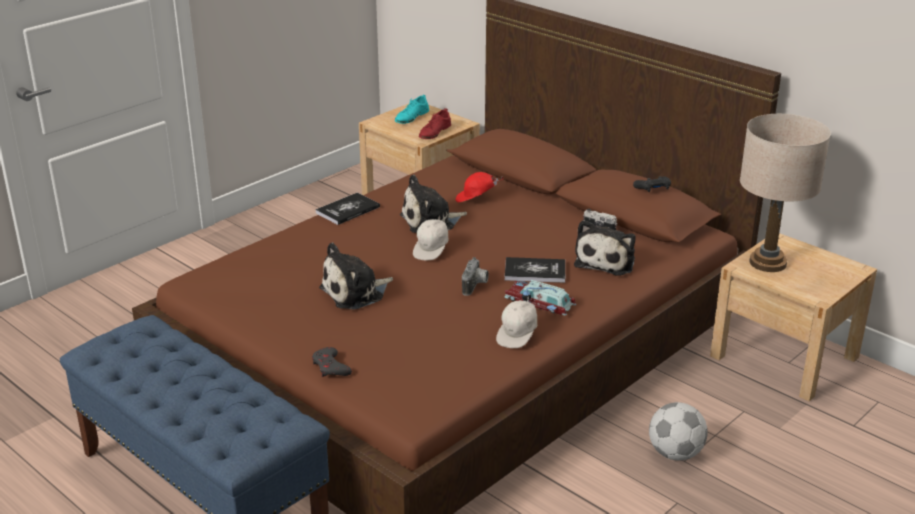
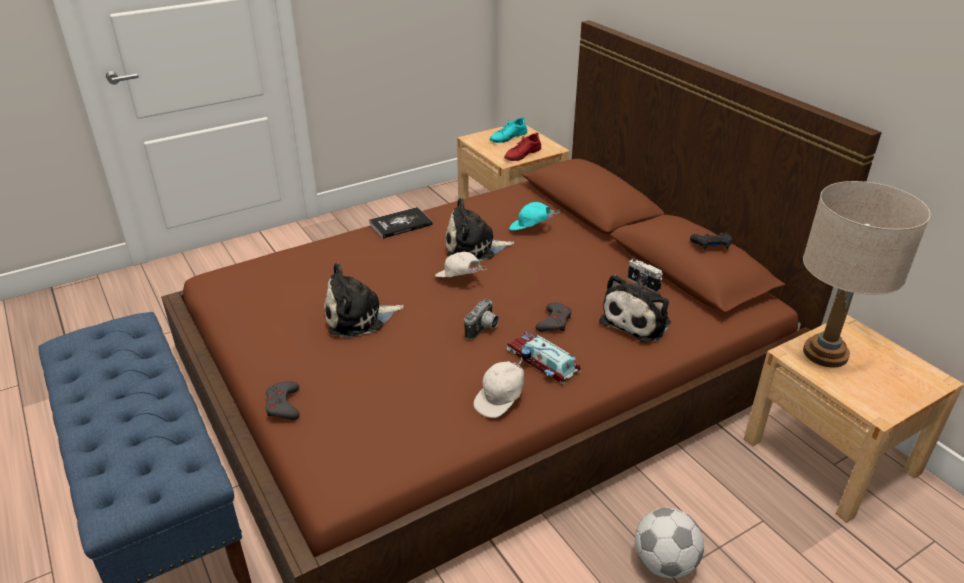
camera: 15 degrees right, 5 degrees up
white cap [413,216,449,261] -> white cap turned 90 degrees clockwise [435,252,487,277]
red cap [455,172,503,202] -> turquoise cap [509,202,560,231]
book [505,257,565,283] -> grey game controller [536,303,572,332]

